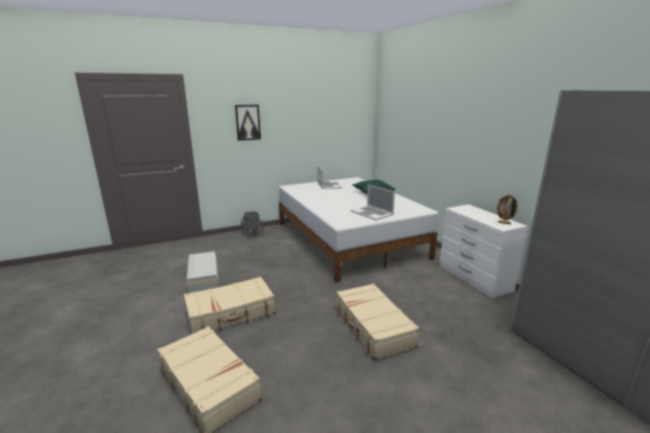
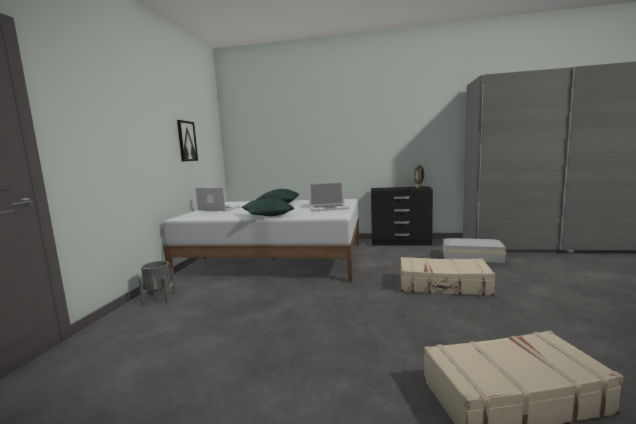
camera: 55 degrees left, 10 degrees down
beige suitcase [184,277,275,334] -> none
white storage box [187,251,218,293] -> white storage box moved to [443,238,506,263]
picture [235,105,261,141] -> picture moved to [177,120,198,161]
white dresser [440,204,528,298] -> black dresser [371,186,433,246]
none -> green pillow [242,197,295,216]

